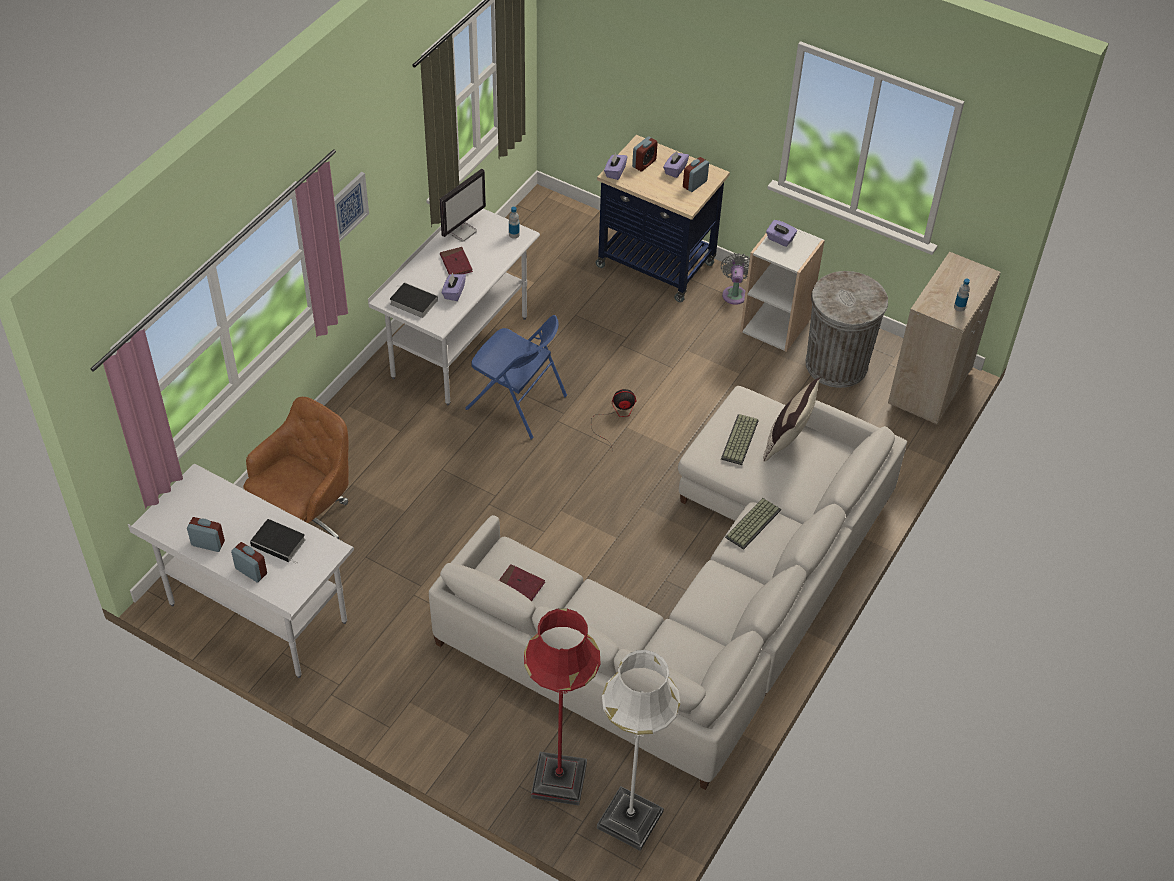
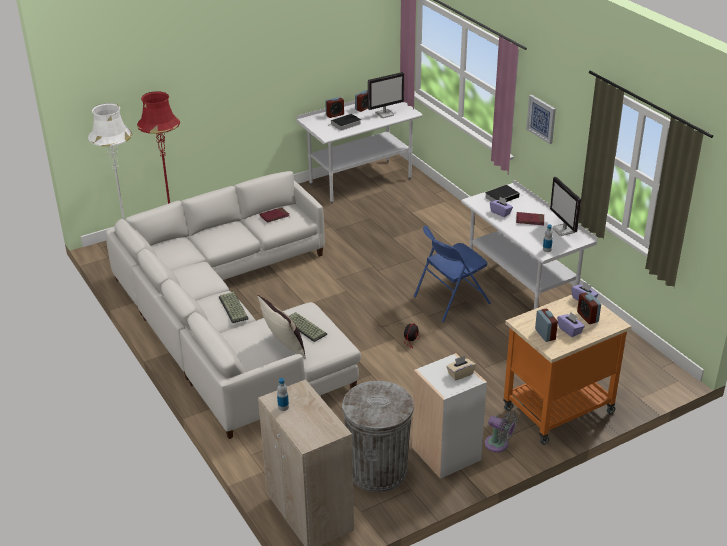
camera: 120 degrees right, 15 degrees down
brown office chair [243,397,349,541] -> none
blue cart [595,135,730,303] -> orange cart [503,295,632,445]
purple tissue box [766,220,797,247] -> beige tissue box [446,356,476,380]
none -> monitor [368,72,404,118]

